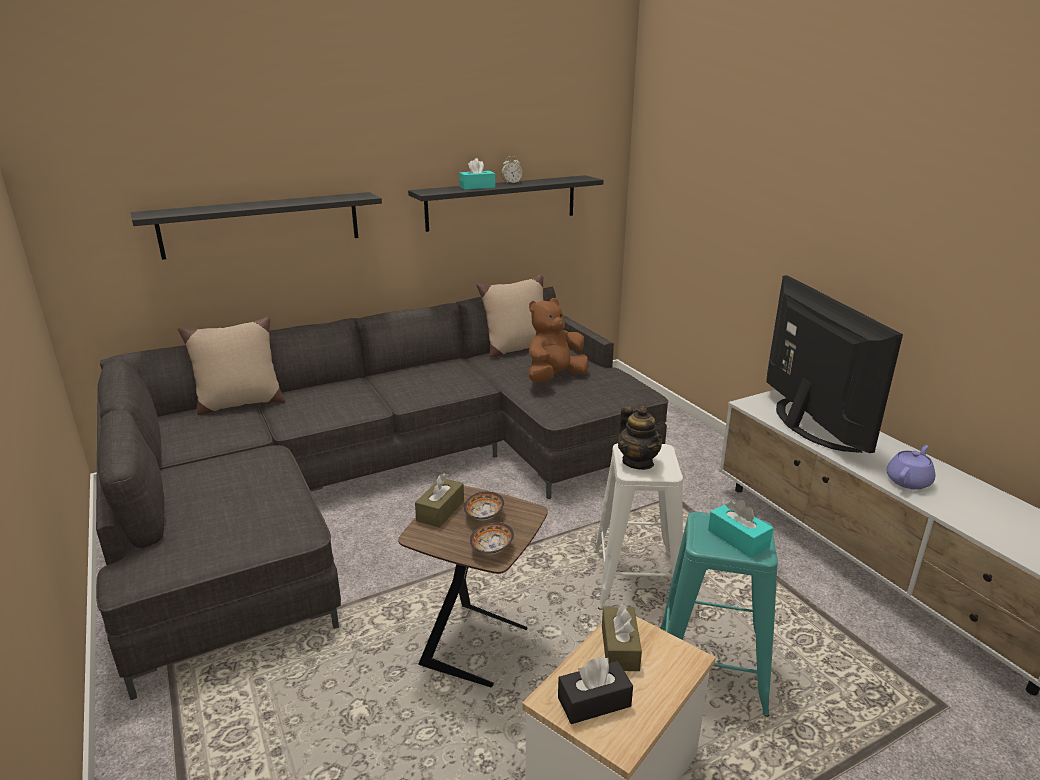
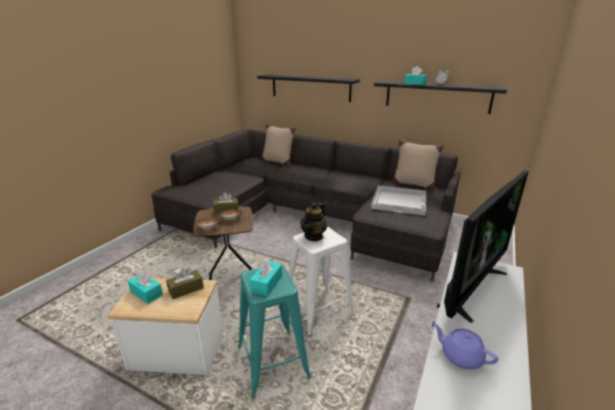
camera: 55 degrees right, 0 degrees up
brown plush toy [528,298,589,383] -> white tray [371,185,426,216]
black tissue box [558,657,633,724] -> turquoise tissue box [128,270,163,304]
purple teapot [886,445,935,490] -> purple teapot turned 150 degrees counterclockwise [433,323,498,370]

